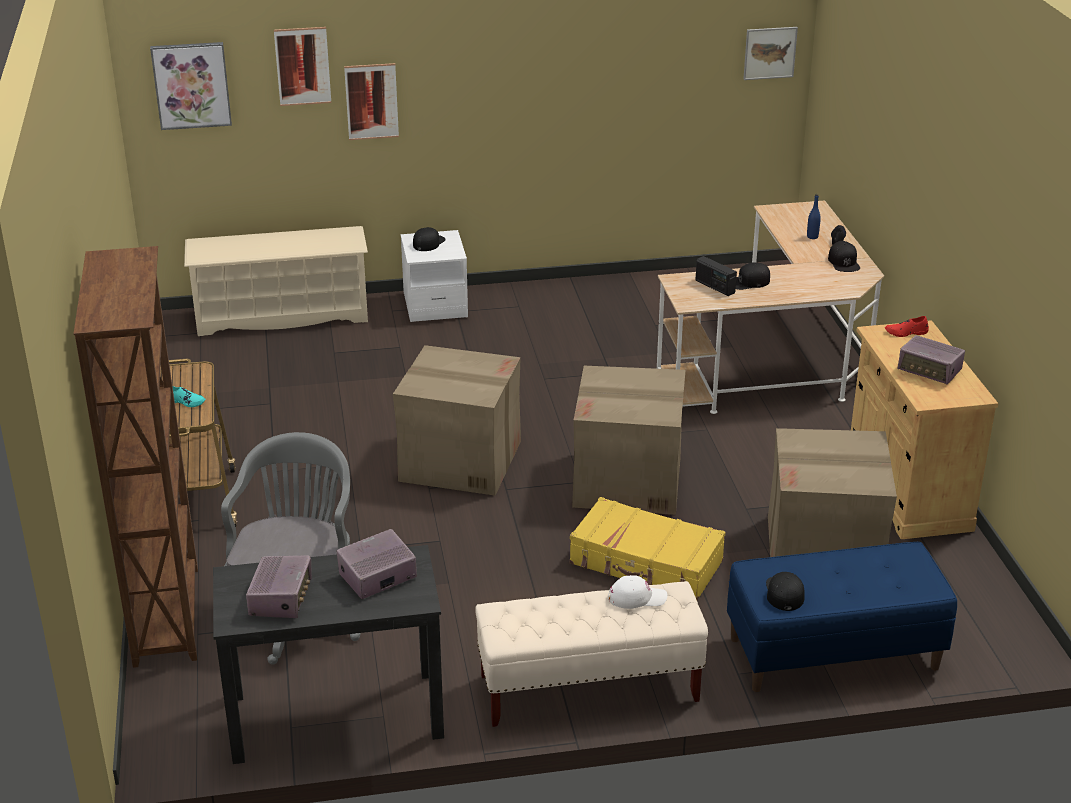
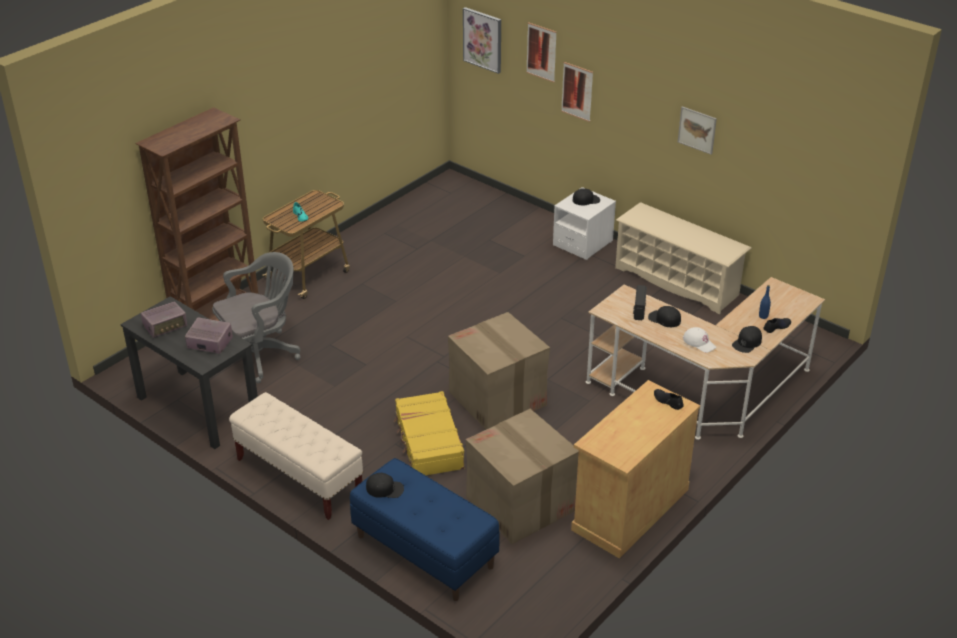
camera: 50 degrees right, 5 degrees up
beige shoe rack [184,226,368,336] -> beige shoe rack moved to [615,202,752,314]
cardboard box [393,345,521,496] -> none
white cap [608,575,667,609] -> white cap moved to [683,327,716,353]
picture [743,27,798,80] -> picture moved to [678,106,717,155]
black cap [766,572,805,611] -> black cap turned 45 degrees clockwise [366,473,404,498]
red shoe [885,316,929,337] -> black shoe [654,389,683,410]
radio [897,335,965,384] -> none

